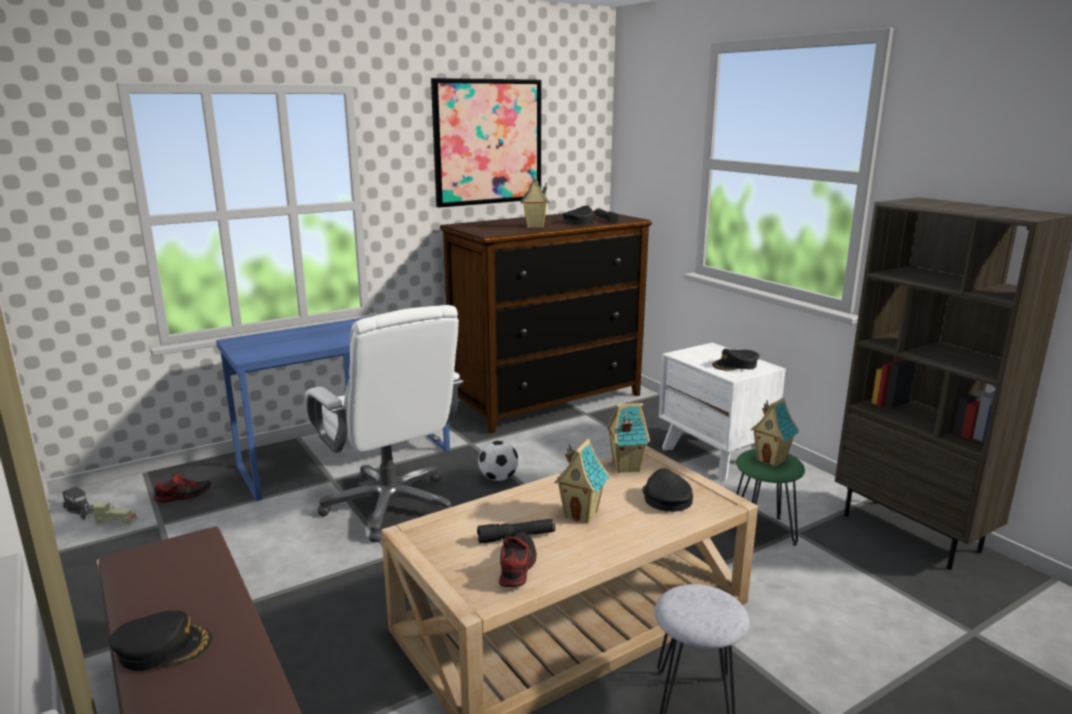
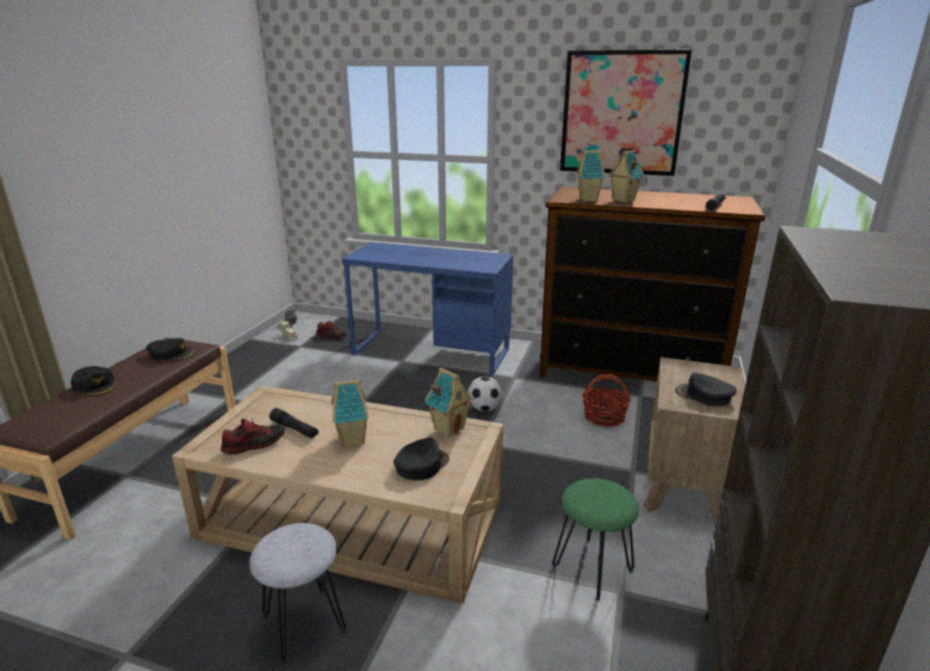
camera: 50 degrees right, 5 degrees up
white office chair [305,305,463,542] -> none
black cap [563,205,598,224] -> black cap moved to [146,338,196,361]
white nightstand [659,343,786,482] -> brown nightstand [643,357,746,521]
toy house [750,397,799,467] -> toy house moved to [577,150,605,202]
none -> basket [582,374,631,427]

